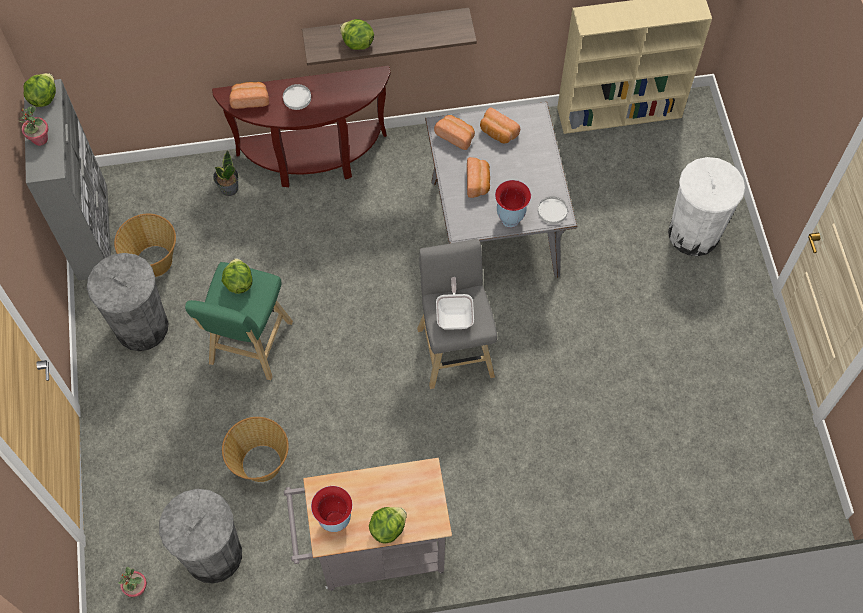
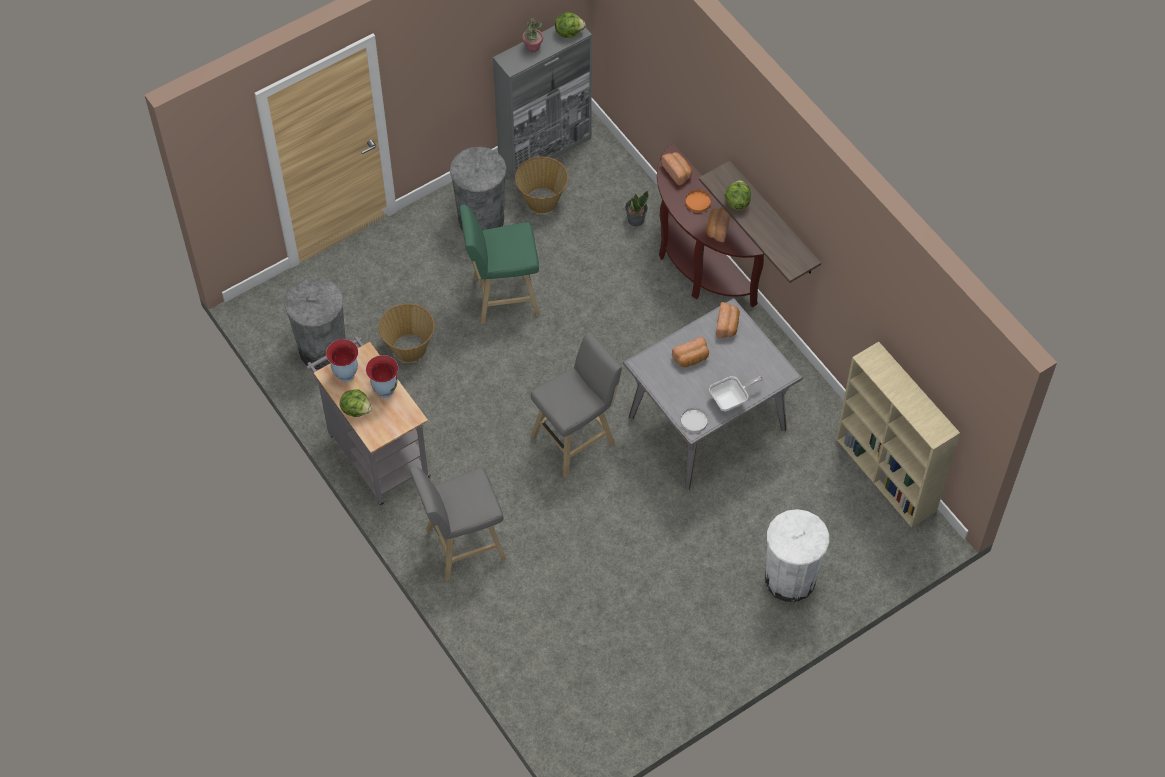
camera: 65 degrees right, 5 degrees down
potted plant [118,566,147,597] -> none
lettuce [222,258,252,294] -> none
white plate [283,84,311,110] -> orange plate [685,190,711,213]
frying pan [436,277,474,330] -> frying pan moved to [709,376,764,411]
bread [480,107,520,143] -> bread moved to [707,208,730,242]
vase [495,180,531,228] -> vase moved to [366,355,398,398]
none -> grey stool [410,467,507,581]

